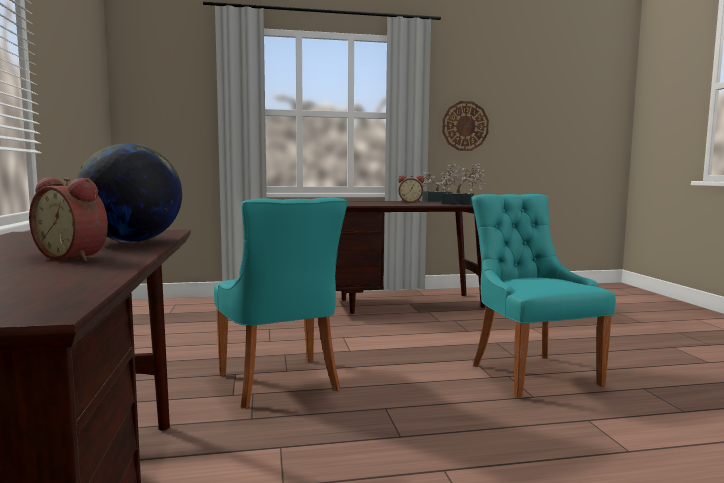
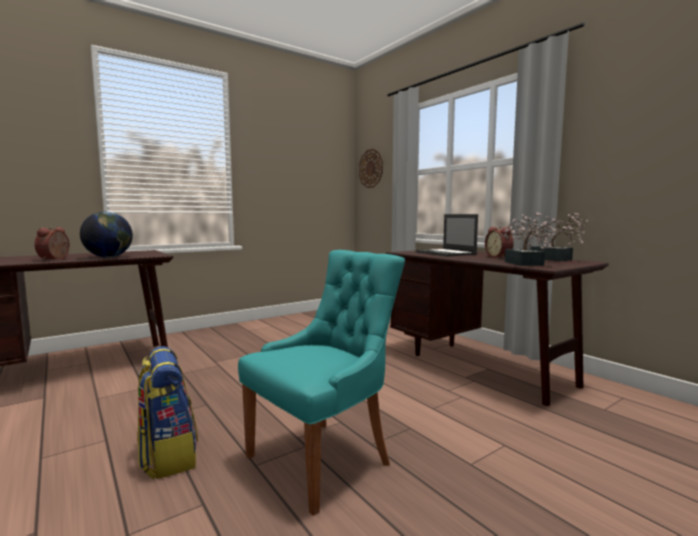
camera: 65 degrees right, 0 degrees up
turquoise chair [214,197,347,408] -> none
wall clock [442,101,489,151] -> wall clock moved to [359,149,383,188]
none -> backpack [137,346,198,480]
none -> laptop [415,214,478,257]

